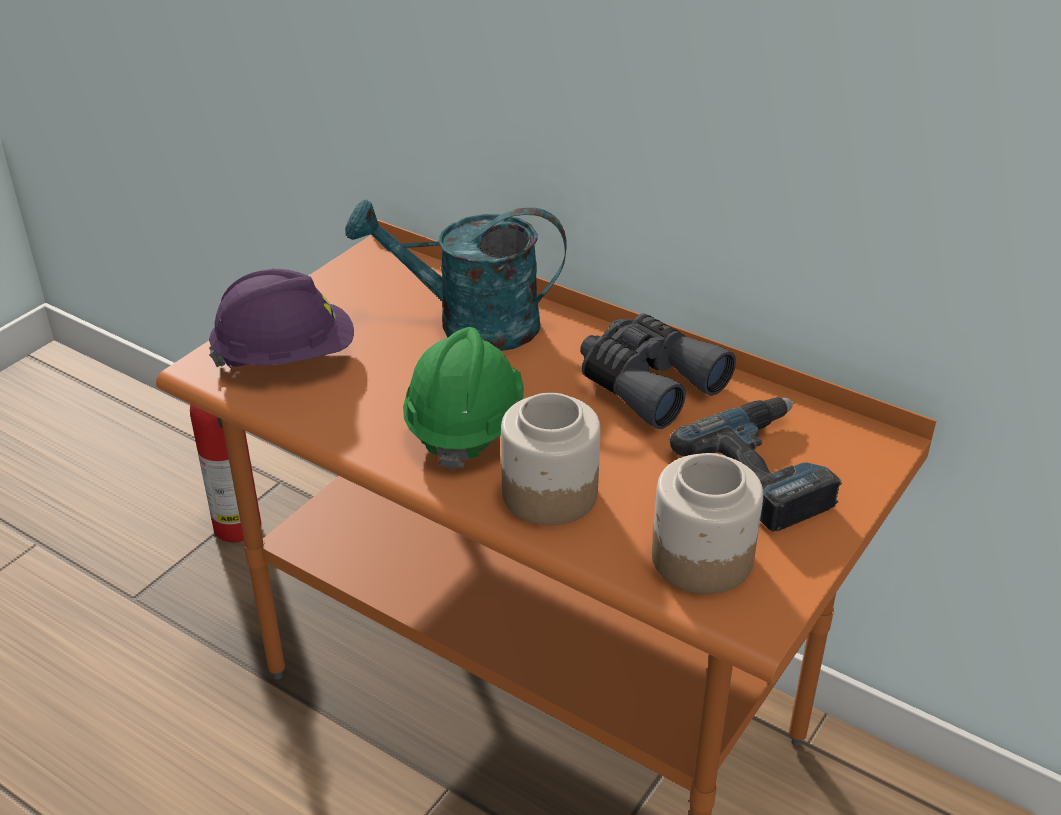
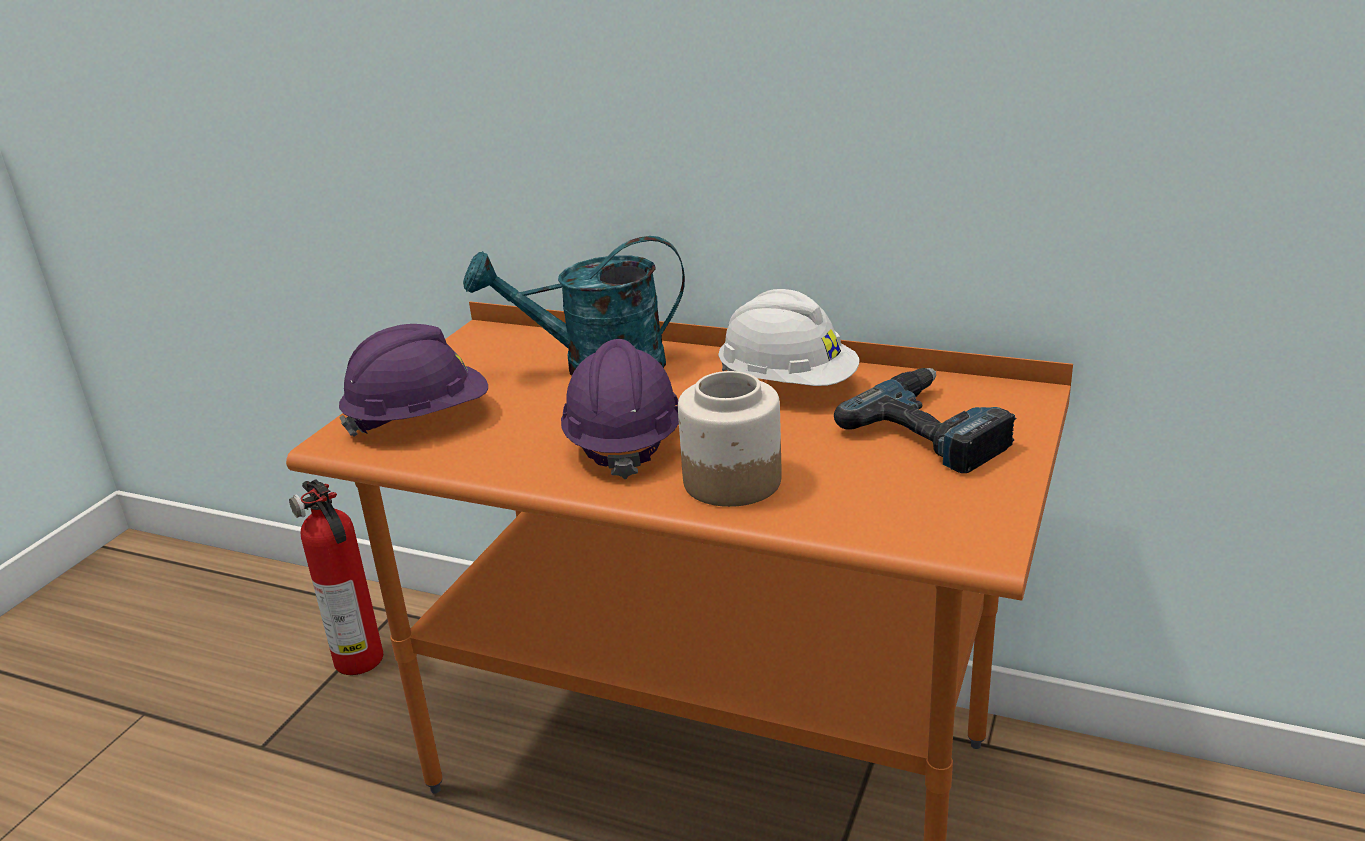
camera: 10 degrees left, 10 degrees down
green hard hat [403,327,524,470] -> purple hard hat [561,339,679,479]
grey binoculars [580,313,736,429] -> white hard hat [718,289,859,386]
jar [652,453,763,594] -> none

